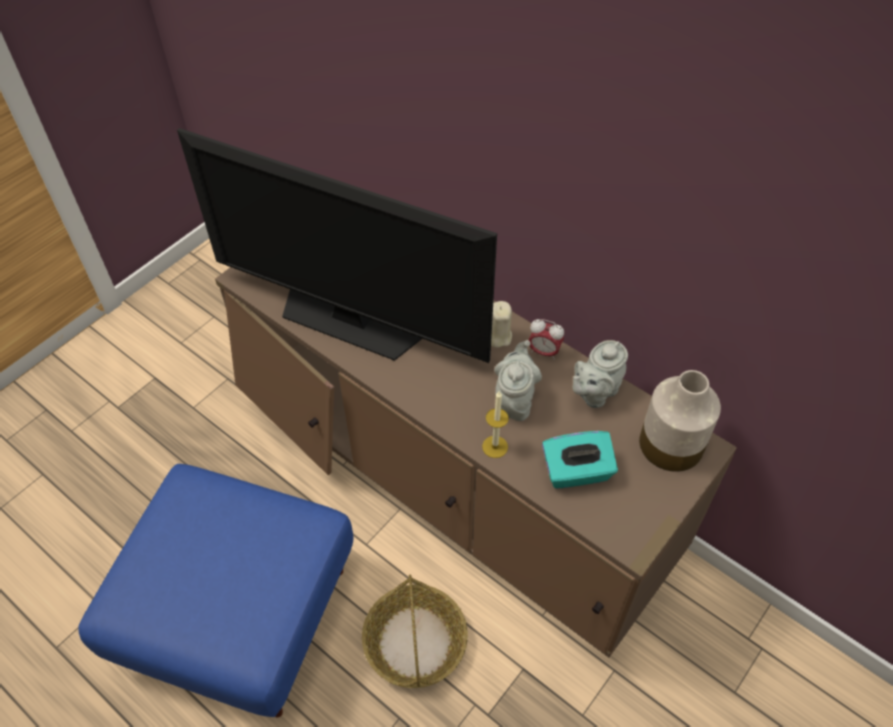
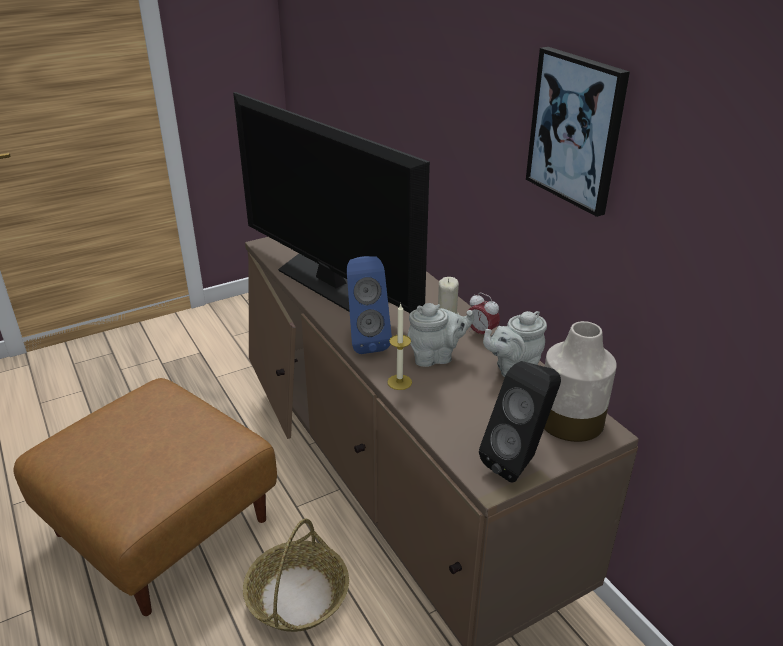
camera: 20 degrees right, 20 degrees down
blue ottoman [78,464,353,718] -> brown ottoman [13,378,277,616]
grey teapot [494,340,542,421] -> grey teapot turned 45 degrees clockwise [407,303,475,367]
turquoise tissue box [542,431,618,489] -> none
none -> blue speaker [347,256,392,354]
none -> black speaker [479,361,561,483]
none -> picture [526,47,630,217]

